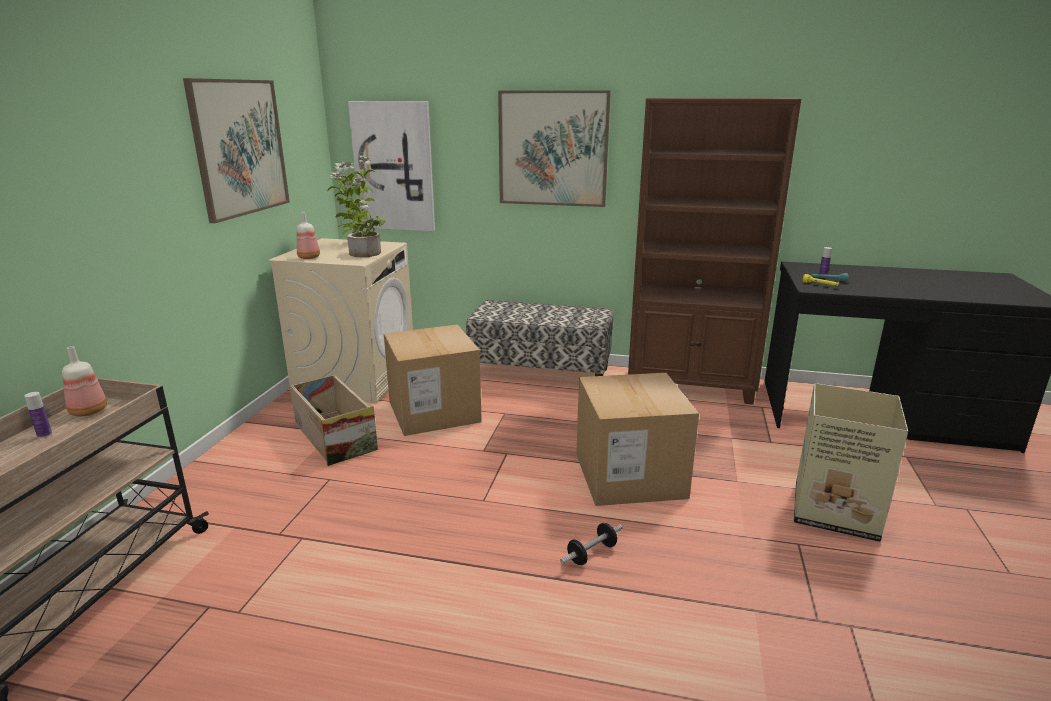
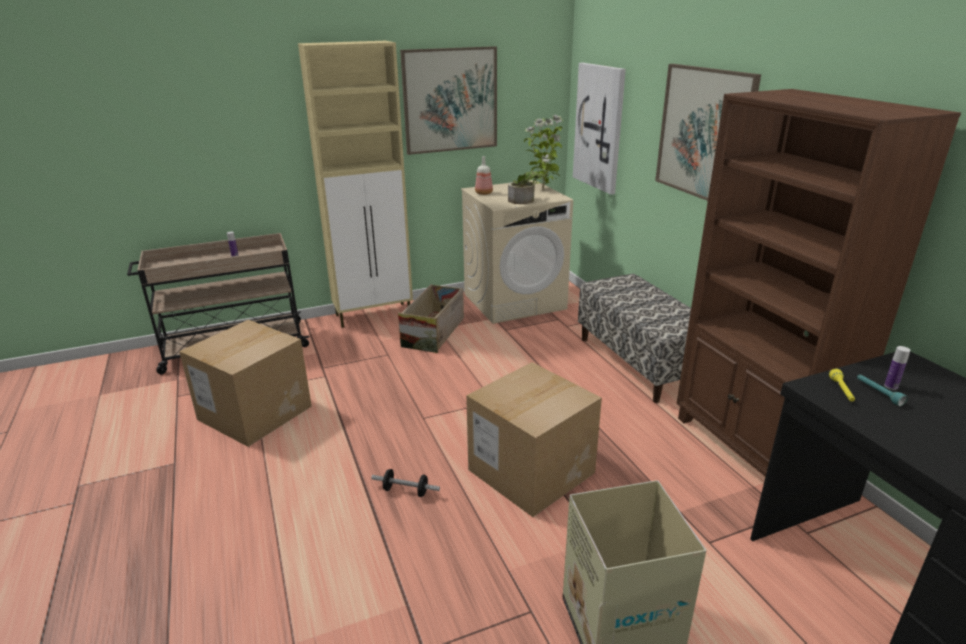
camera: 55 degrees right, 5 degrees up
bottle [62,346,107,416] -> none
cardboard box [384,324,482,436] -> cardboard box moved to [179,320,312,447]
none -> beige cabinet [298,41,413,328]

